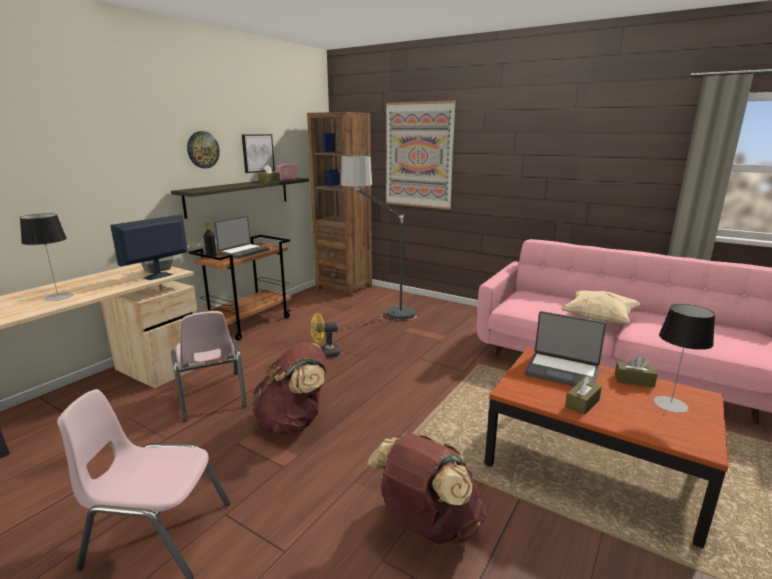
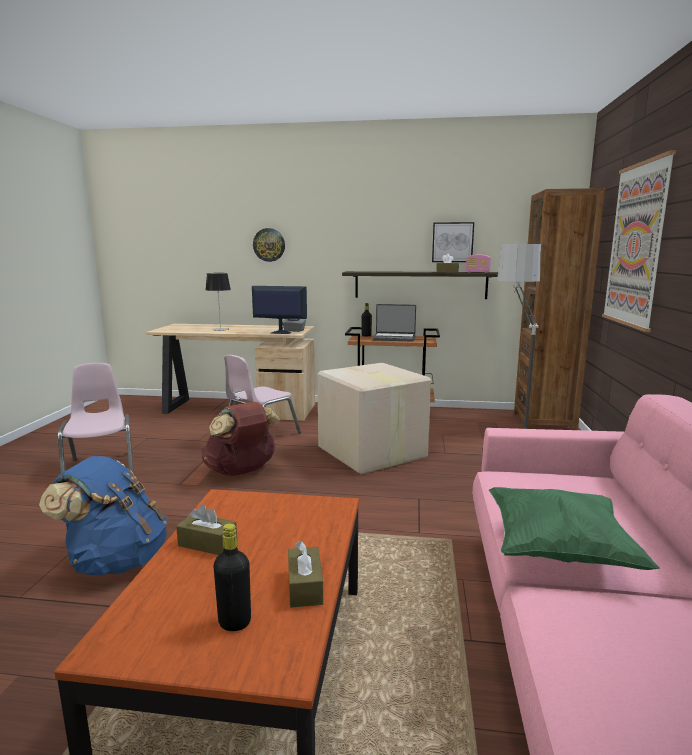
camera: 65 degrees right, 5 degrees down
wall clock [187,131,220,169] -> wall clock moved to [253,228,285,262]
yellow fan [311,313,341,358] -> cardboard box [317,363,431,474]
brown backpack [367,433,486,544] -> blue backpack [39,456,168,576]
laptop [524,311,606,386] -> none
beige pillow [561,290,641,324] -> green pillow [489,487,660,570]
table lamp [653,304,715,413] -> black bottle [213,524,251,631]

